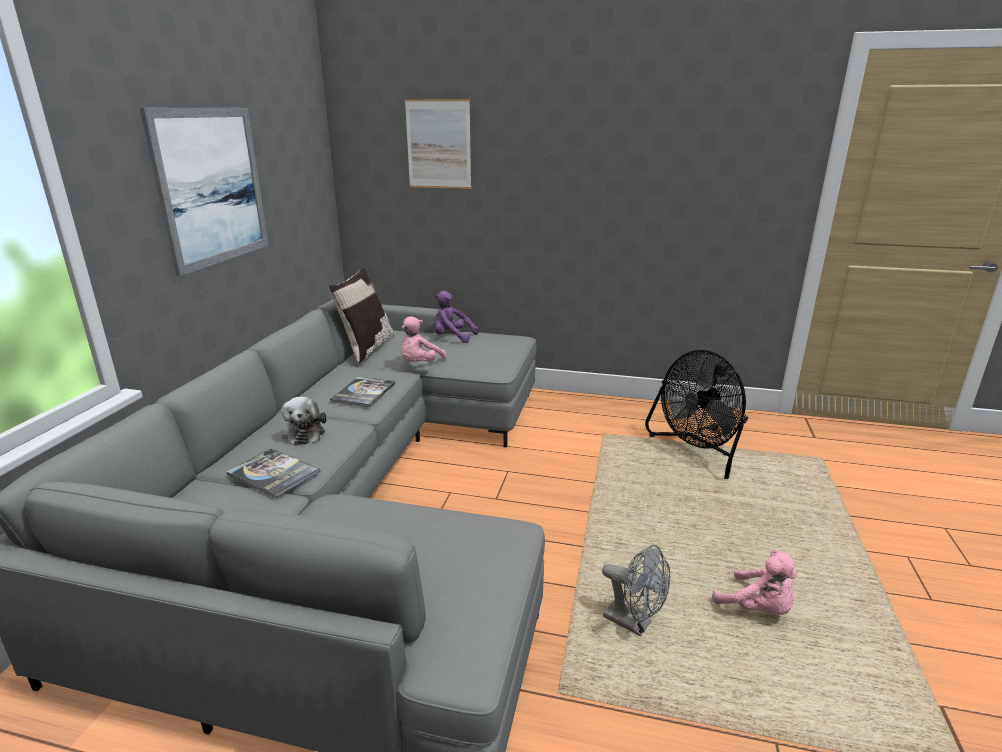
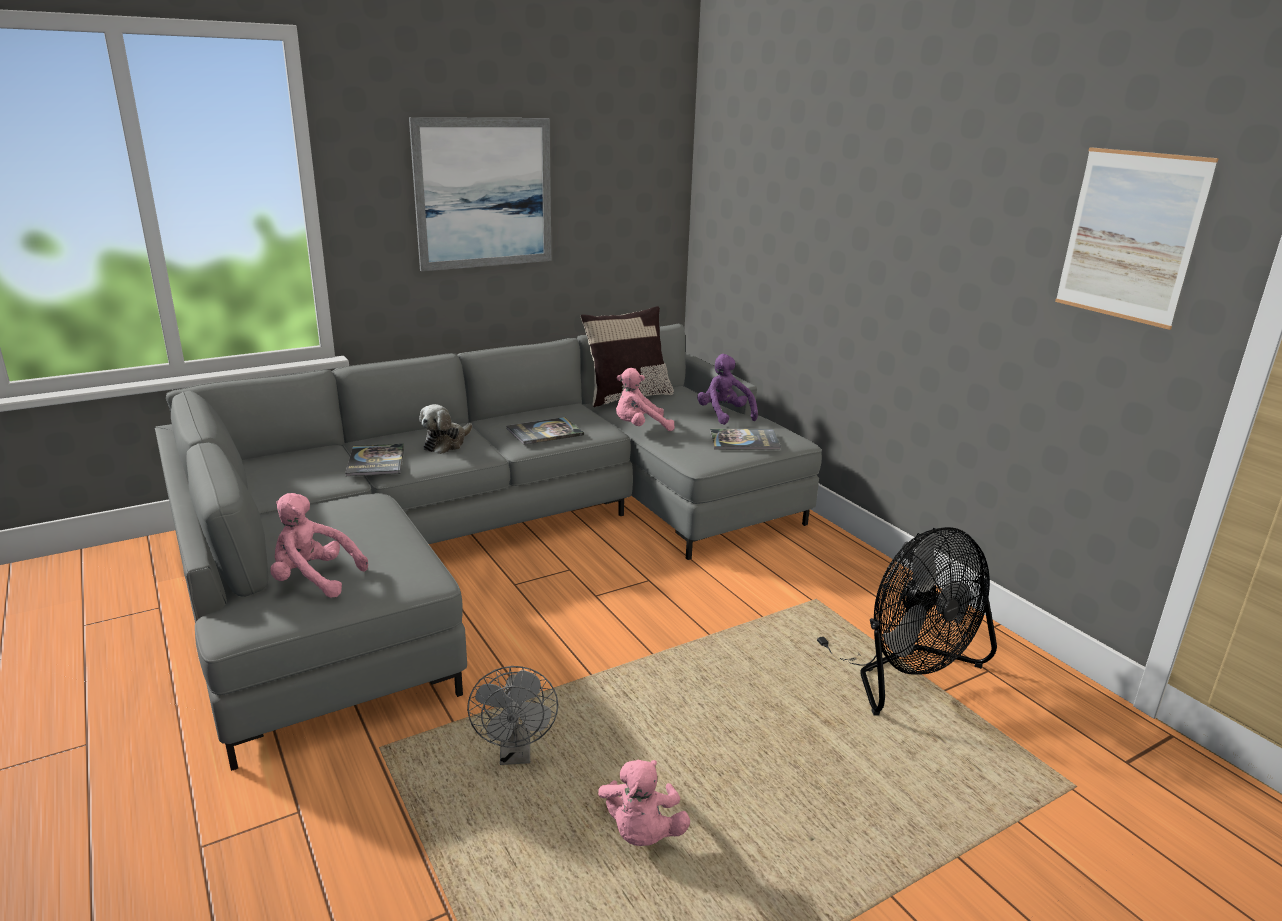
camera: 45 degrees right, 0 degrees up
picture [405,99,471,189] -> picture moved to [1055,147,1219,330]
black fan [645,350,748,479] -> black fan turned 135 degrees counterclockwise [817,527,997,715]
none -> pink plush toy [270,493,368,598]
none -> book [710,429,781,450]

